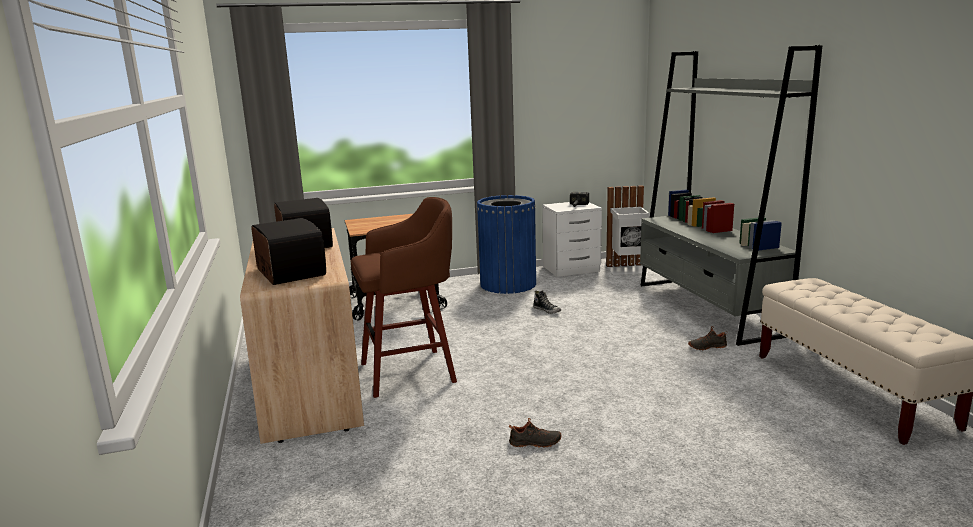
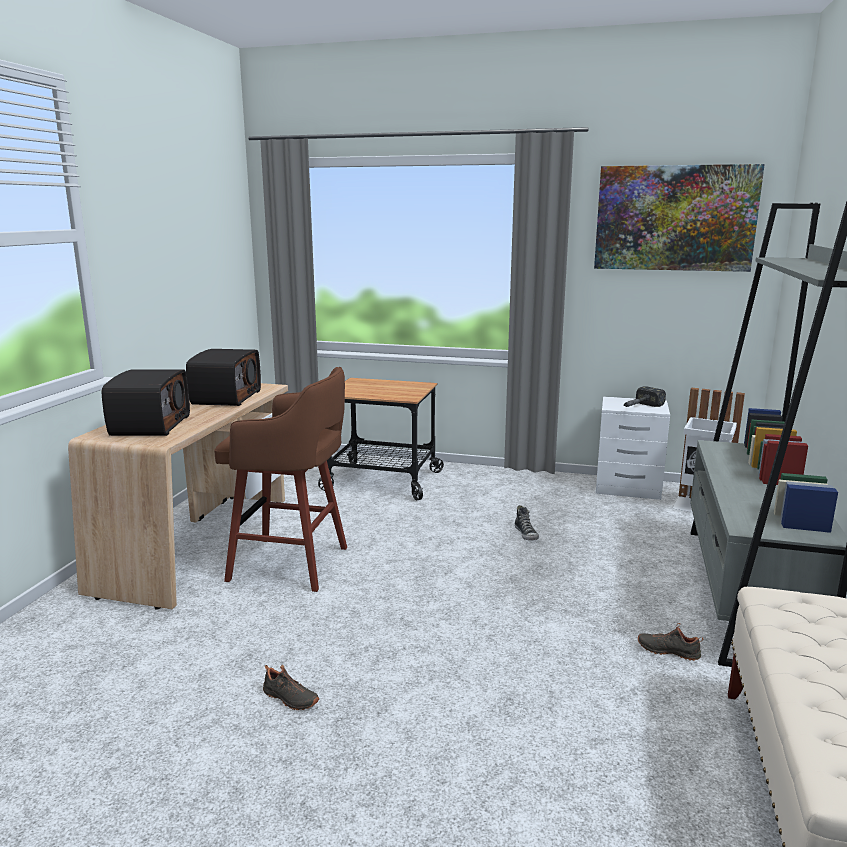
camera: 30 degrees right, 0 degrees up
blue trash can [477,195,536,294] -> none
none -> picture [594,164,765,272]

